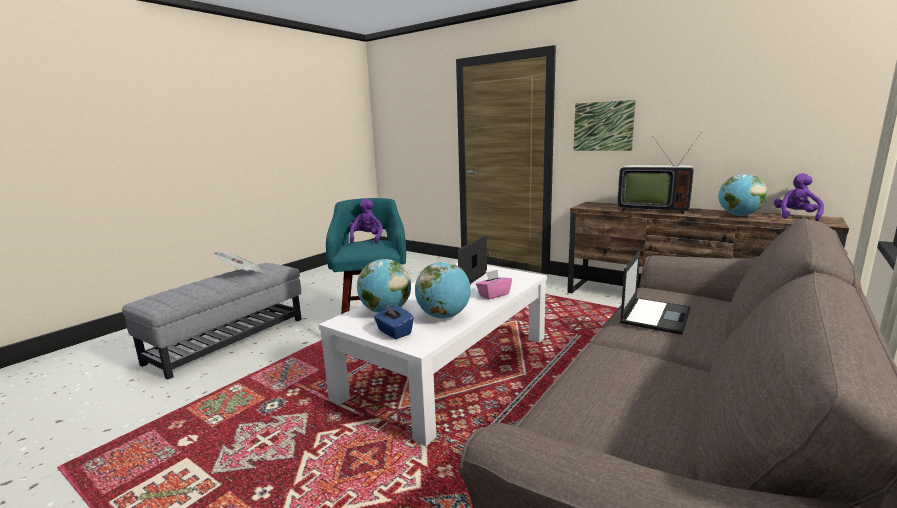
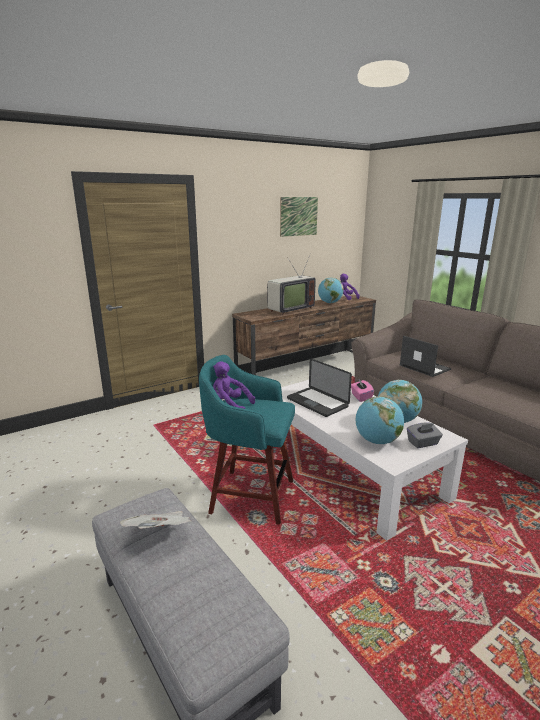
camera: 70 degrees left, 5 degrees up
blue tissue box [374,304,414,339] -> grey tissue box [407,422,443,448]
picture [573,100,636,151] -> picture moved to [280,197,318,237]

